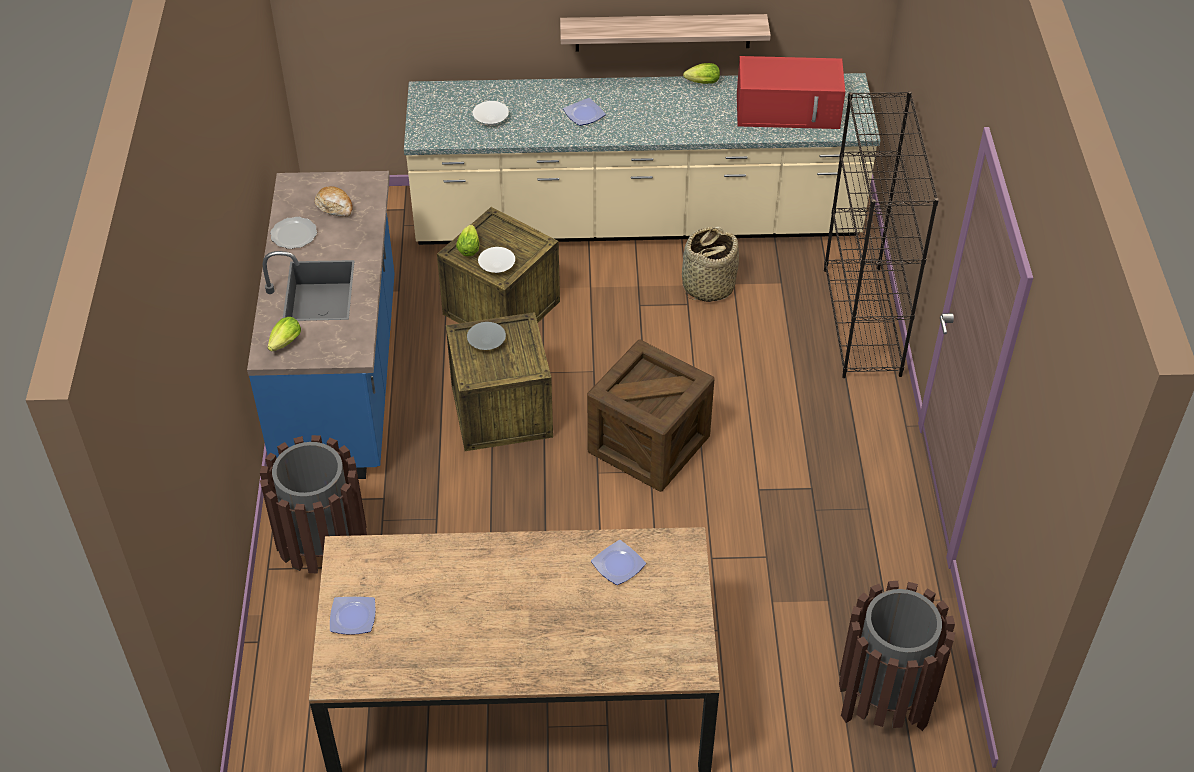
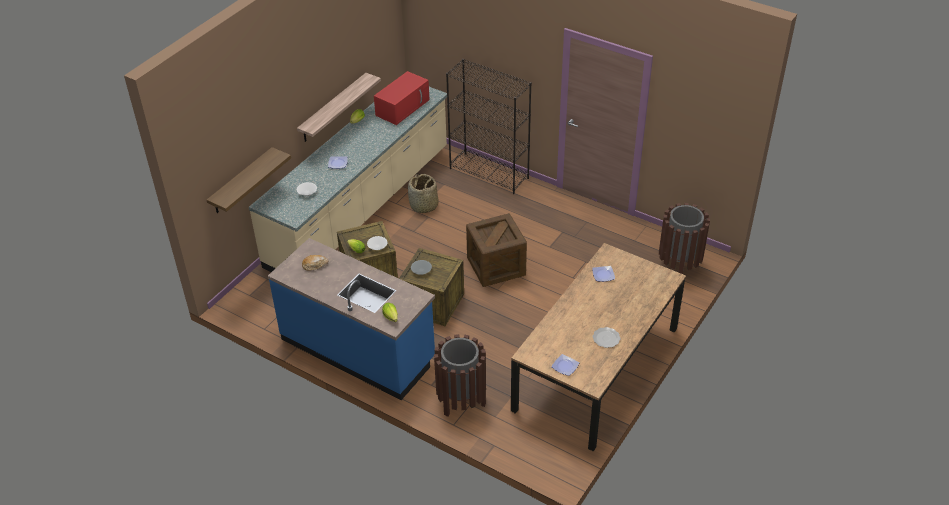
camera: 55 degrees left, 5 degrees down
plate [270,217,317,249] -> plate moved to [593,327,620,348]
none -> shelf [207,147,291,213]

